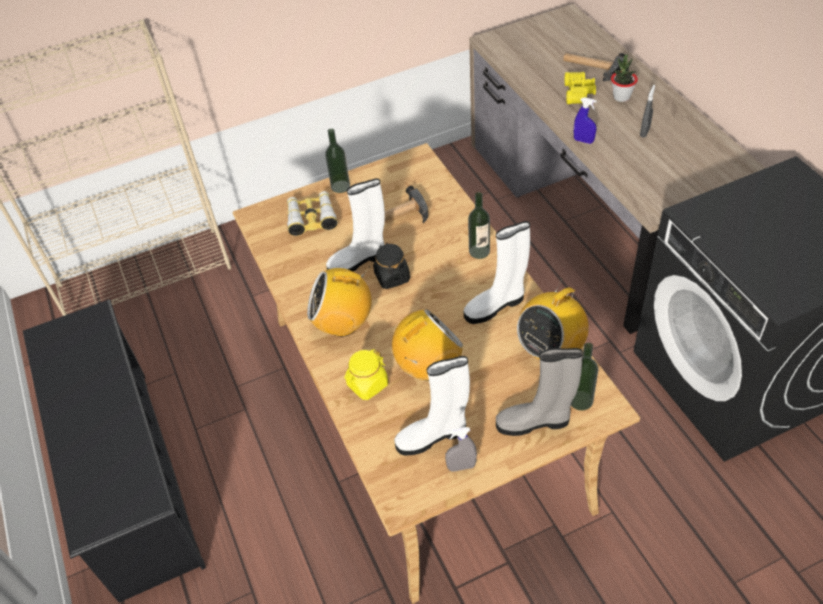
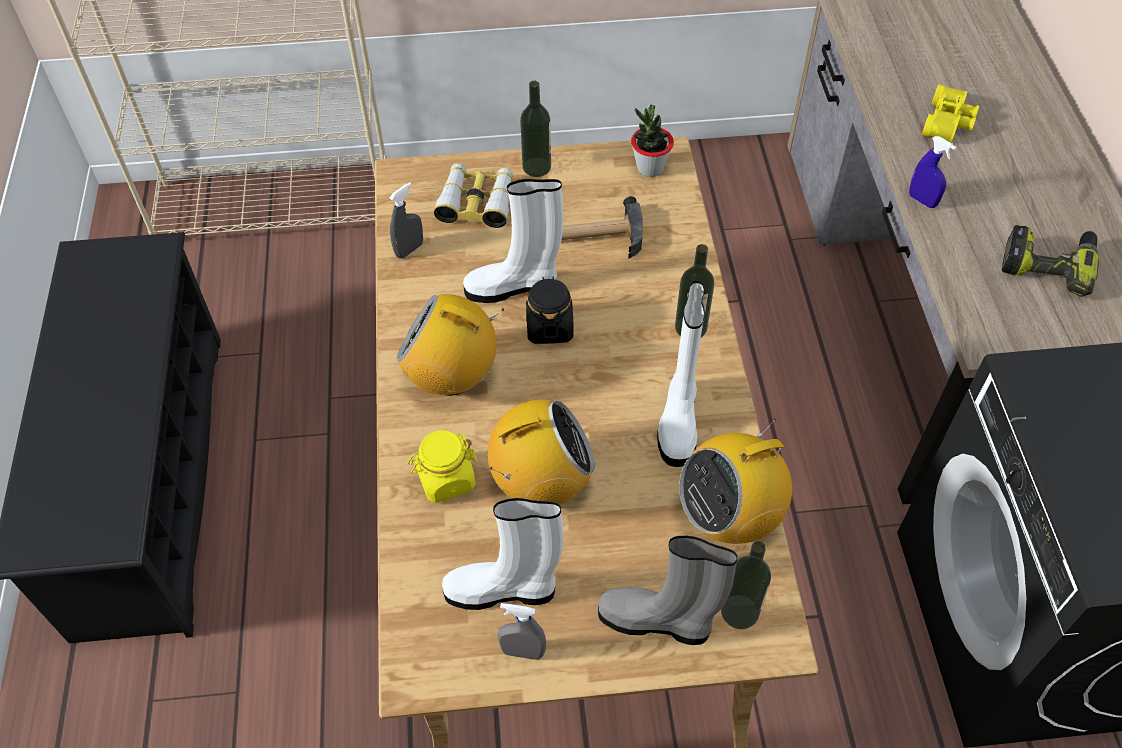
camera: 15 degrees right, 5 degrees up
white boot [464,221,530,324] -> white boot turned 75 degrees counterclockwise [657,280,705,467]
hammer [563,53,625,81] -> none
potted plant [611,54,638,102] -> potted plant moved to [631,104,674,177]
grey spray bottle [640,85,655,138] -> grey spray bottle moved to [389,182,423,258]
none -> power drill [1002,225,1099,297]

